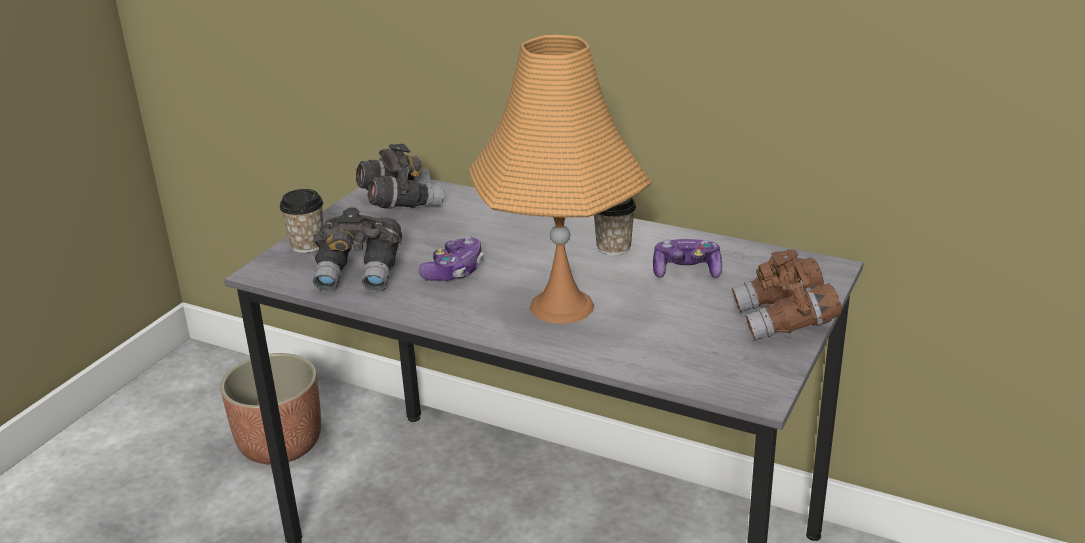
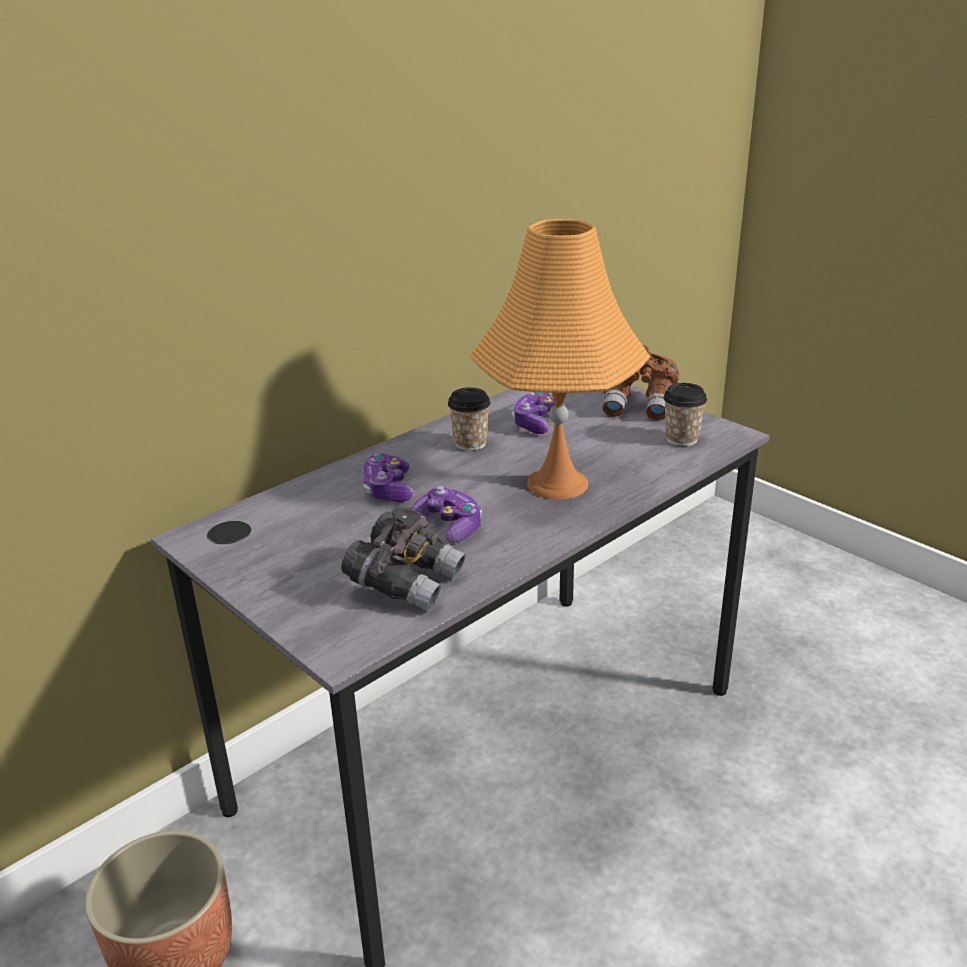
camera: 70 degrees left, 0 degrees up
cup [279,189,323,253] -> cup moved to [663,383,707,446]
grey binoculars [356,144,444,209] -> none
none -> game controller [362,453,414,502]

